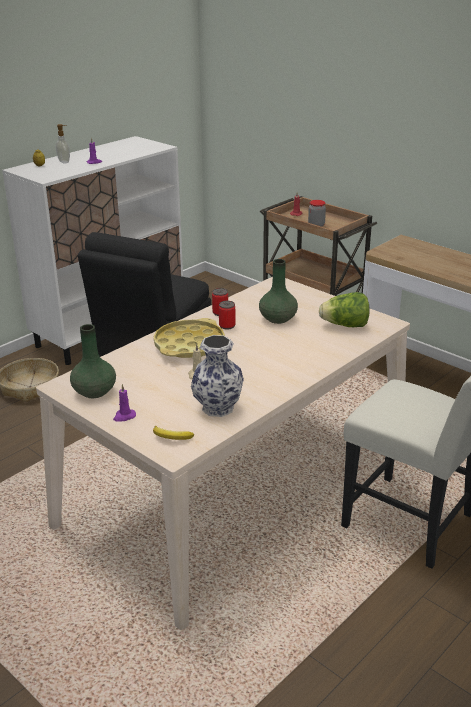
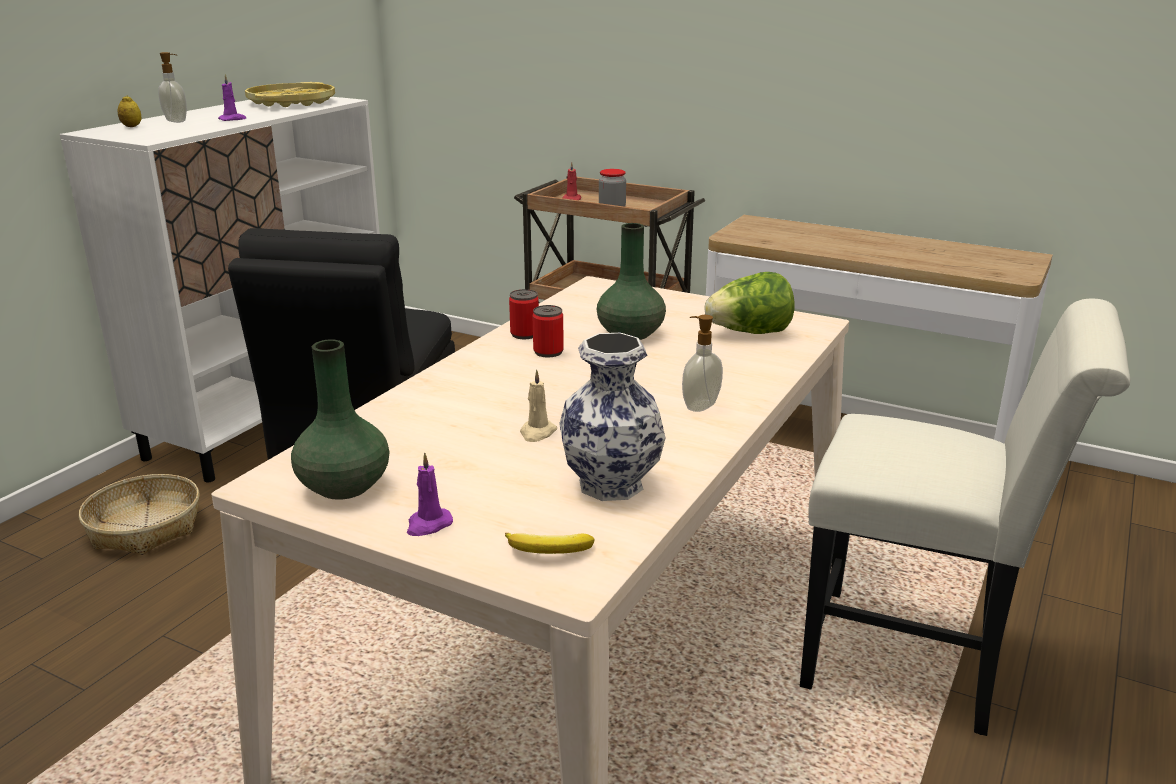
camera: 15 degrees left, 5 degrees down
yellow tray [154,318,225,358] -> yellow tray moved to [245,82,335,107]
none -> soap dispenser [682,315,723,412]

